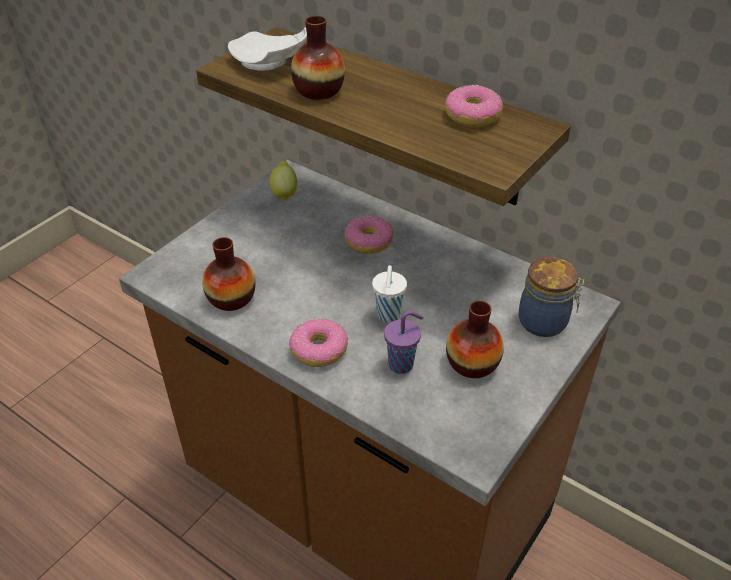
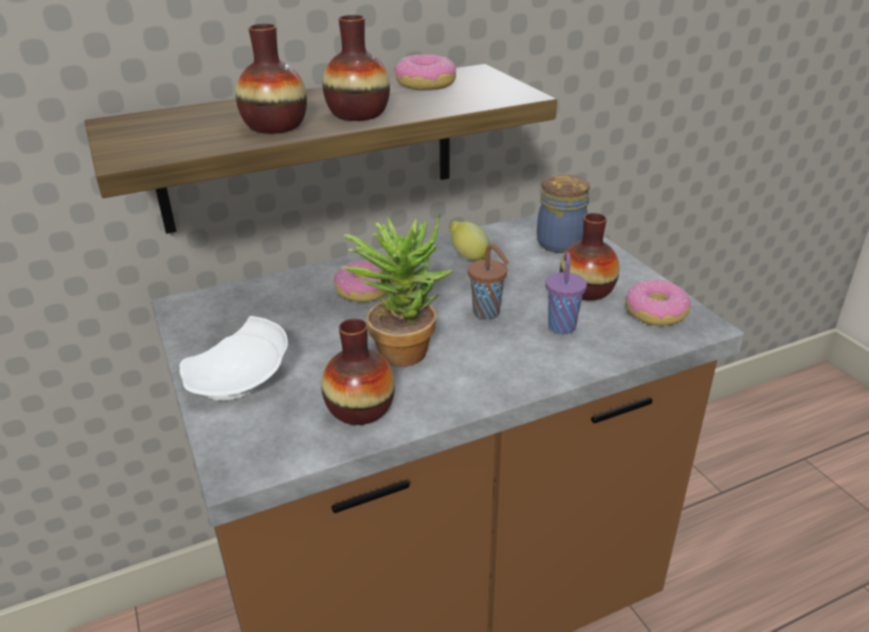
camera: 60 degrees left, 10 degrees down
white plate [228,28,307,71] -> white plate moved to [180,316,288,401]
lemon [269,161,297,201] -> lemon moved to [450,221,490,261]
donut [289,319,348,367] -> donut moved to [626,279,691,326]
white cup [372,265,407,323] -> brown cup [468,244,509,320]
none -> vase [323,15,390,121]
none -> potted plant [341,213,452,367]

